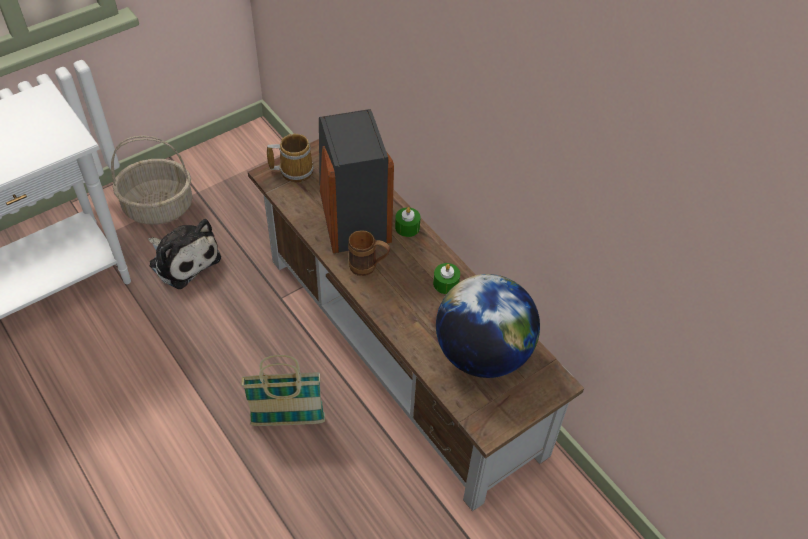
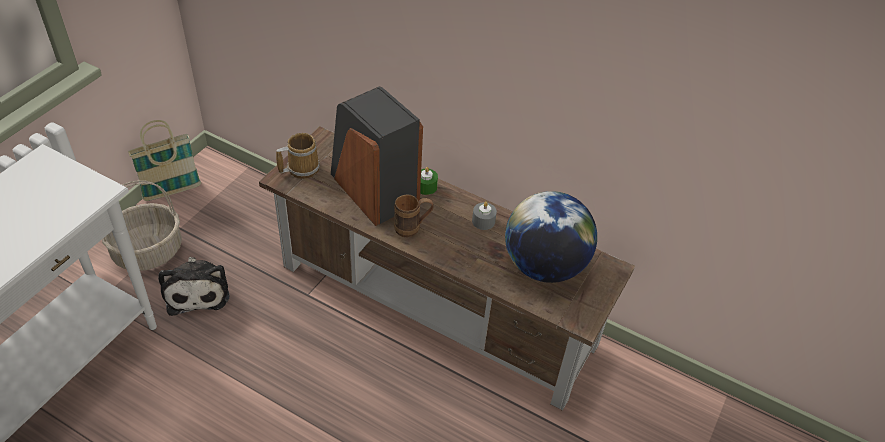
camera: 25 degrees left, 5 degrees down
plush toy [148,219,221,289] -> plush toy turned 60 degrees clockwise [158,257,229,316]
basket [241,355,325,426] -> basket moved to [128,120,201,201]
green candle [433,263,460,294] -> grey candle [472,202,497,230]

